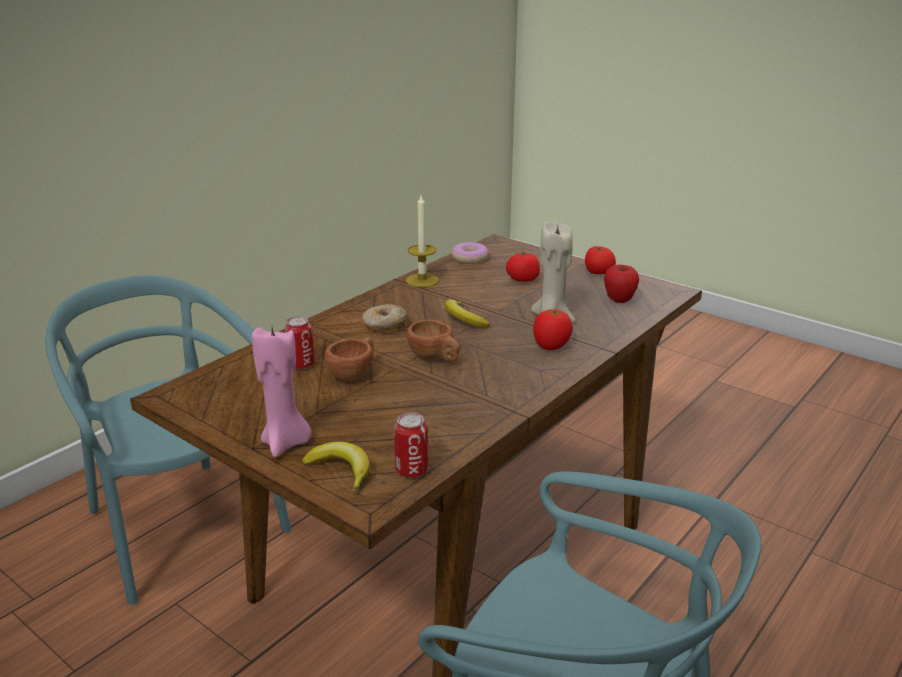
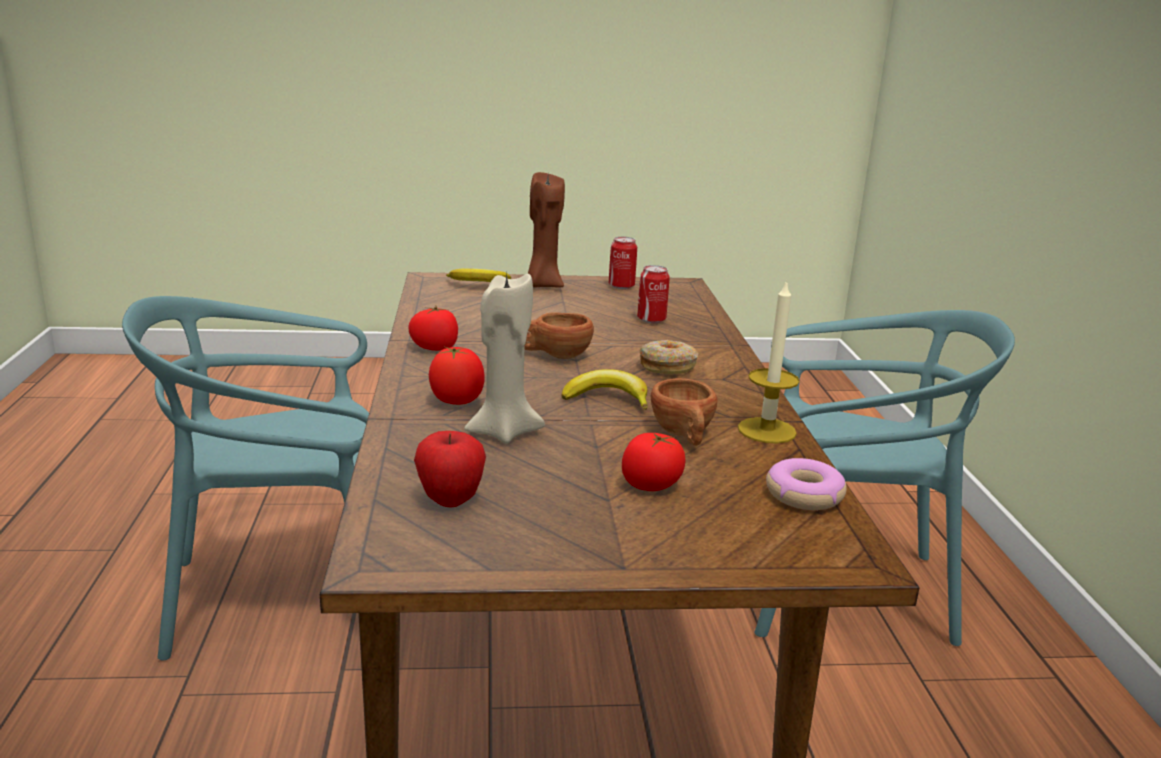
camera: 135 degrees right, 5 degrees down
pink candle [252,327,312,457] -> brown candle [528,172,565,287]
brown cup [324,337,373,381] -> brown cup moved to [651,378,717,446]
can [394,412,429,478] -> can moved to [609,237,637,289]
tomato [585,246,616,274] -> tomato moved to [408,306,458,351]

